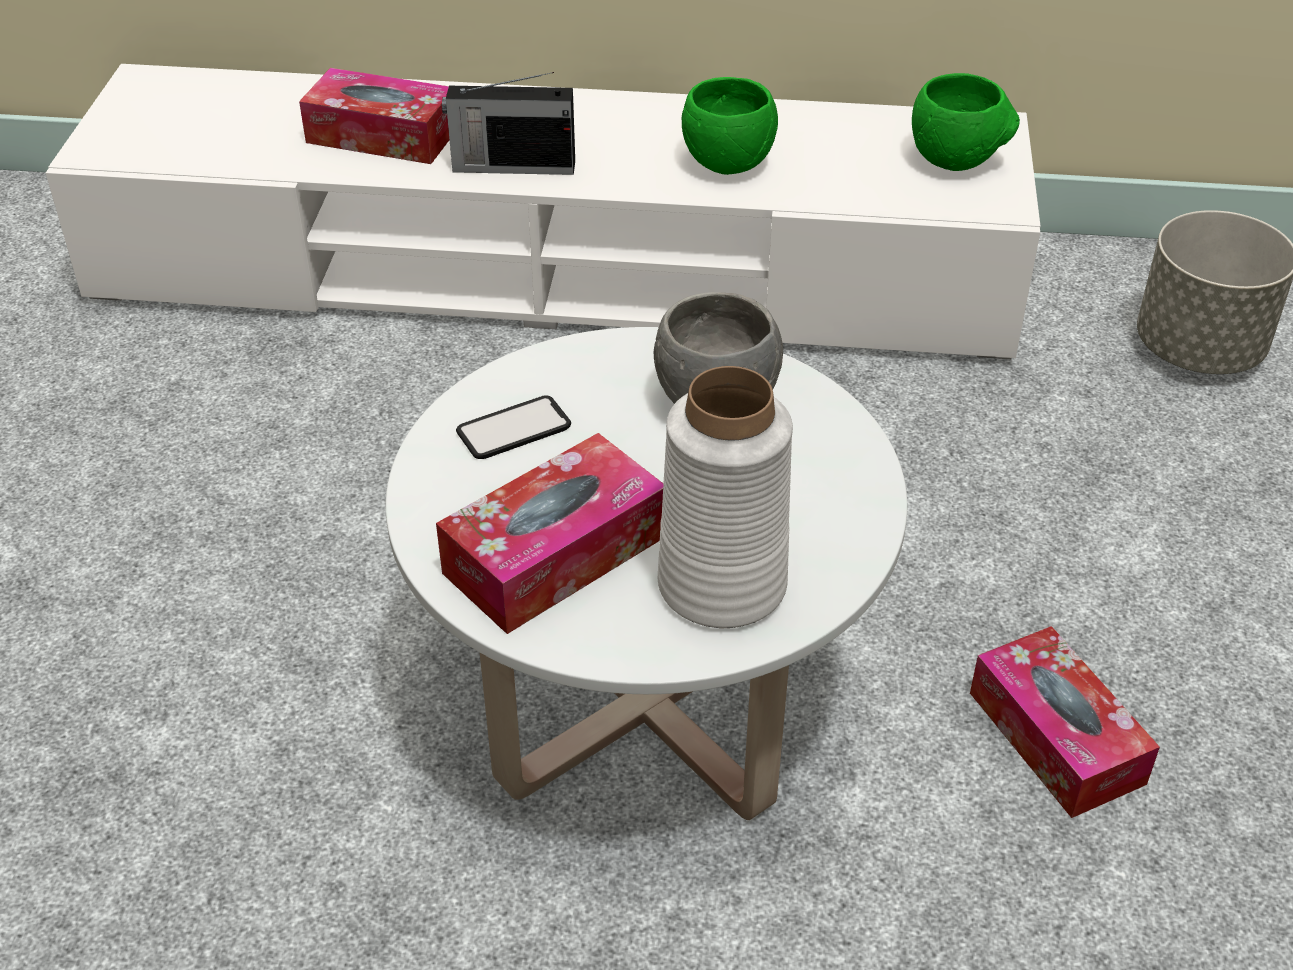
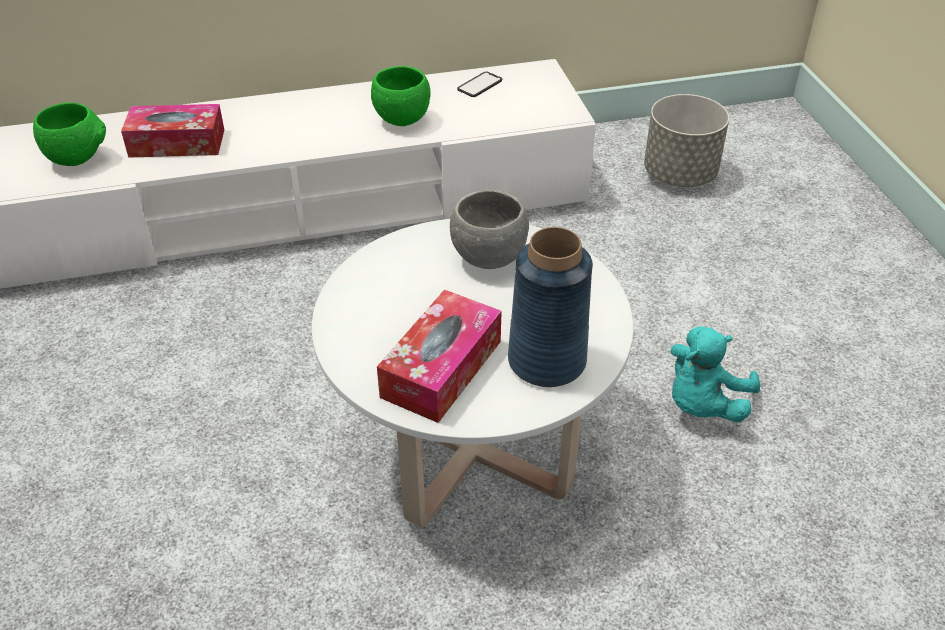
camera: 20 degrees left, 0 degrees up
radio [442,72,575,175] -> none
phone [456,396,571,459] -> phone moved to [457,72,502,97]
white vase [658,366,793,628] -> blue vase [508,227,593,387]
green bowl [912,73,1020,171] -> green bowl moved to [33,102,106,166]
tissue box [970,626,1160,818] -> turquoise plush toy [670,326,760,422]

